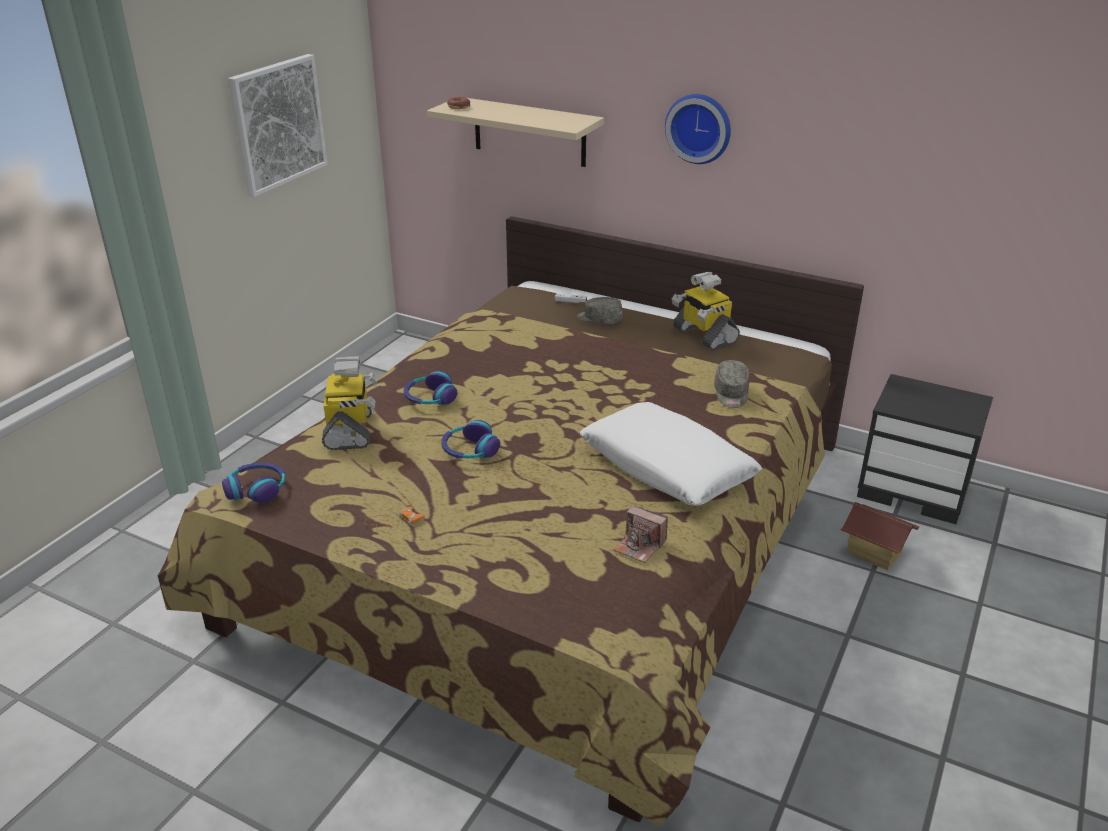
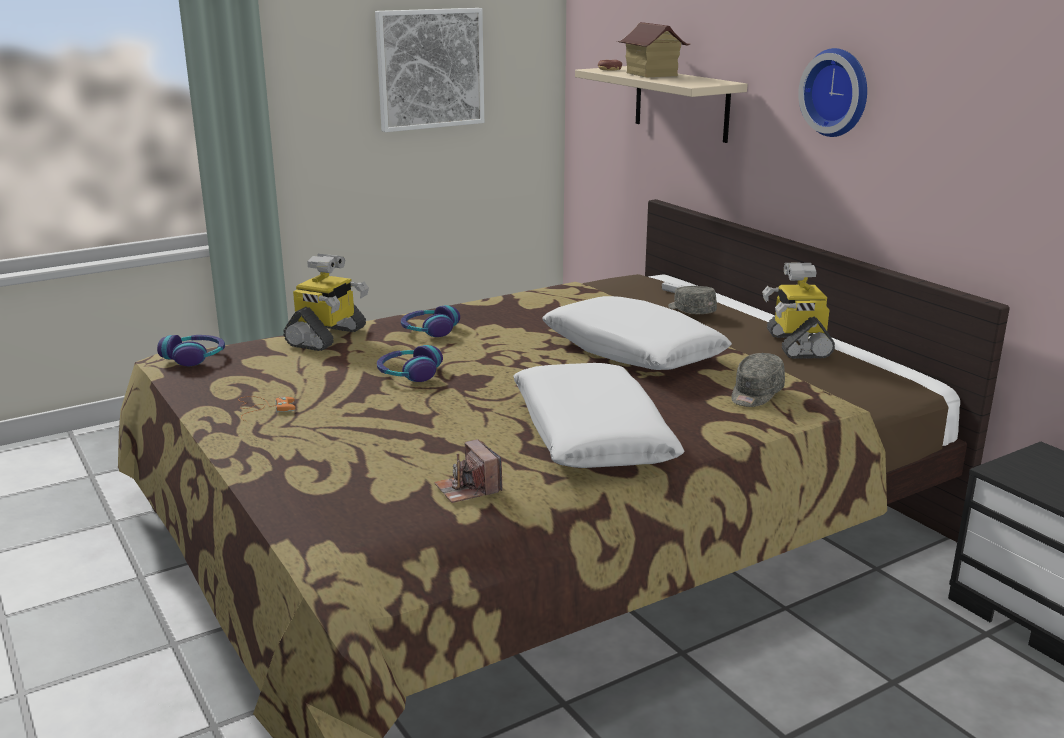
camera: 30 degrees right, 10 degrees down
toy house [841,502,919,570] -> toy house moved to [617,22,690,78]
none -> white pillow [542,296,732,370]

